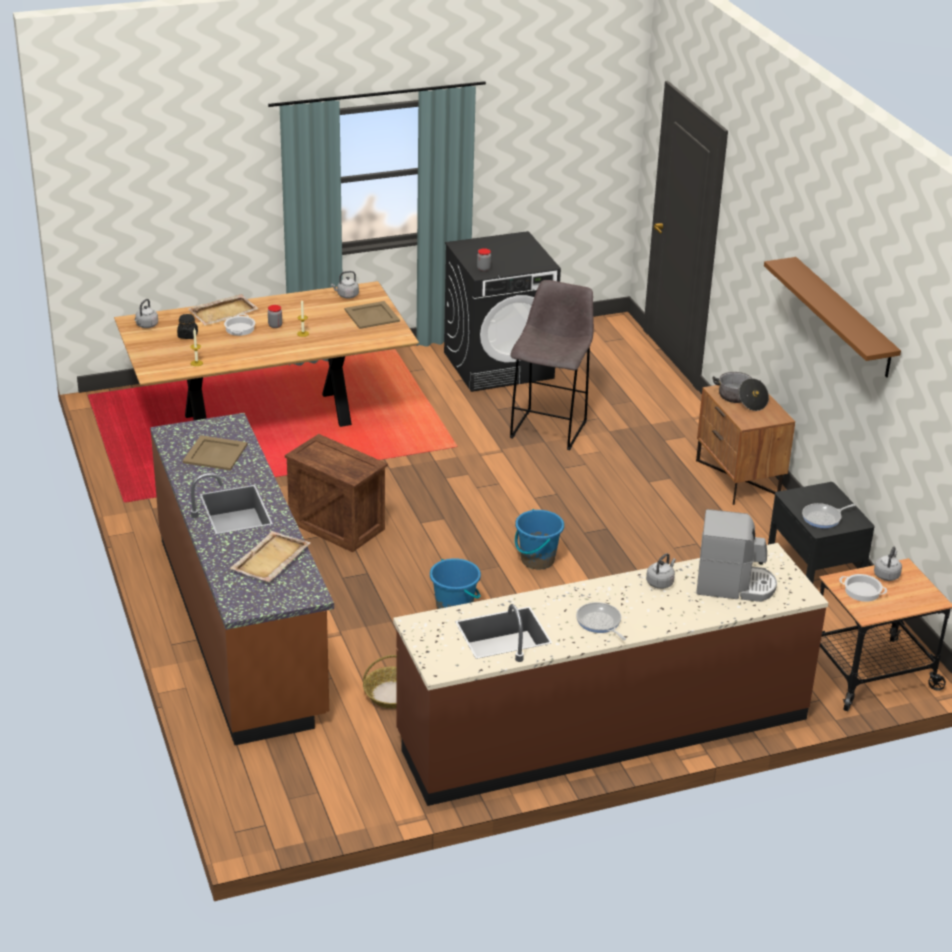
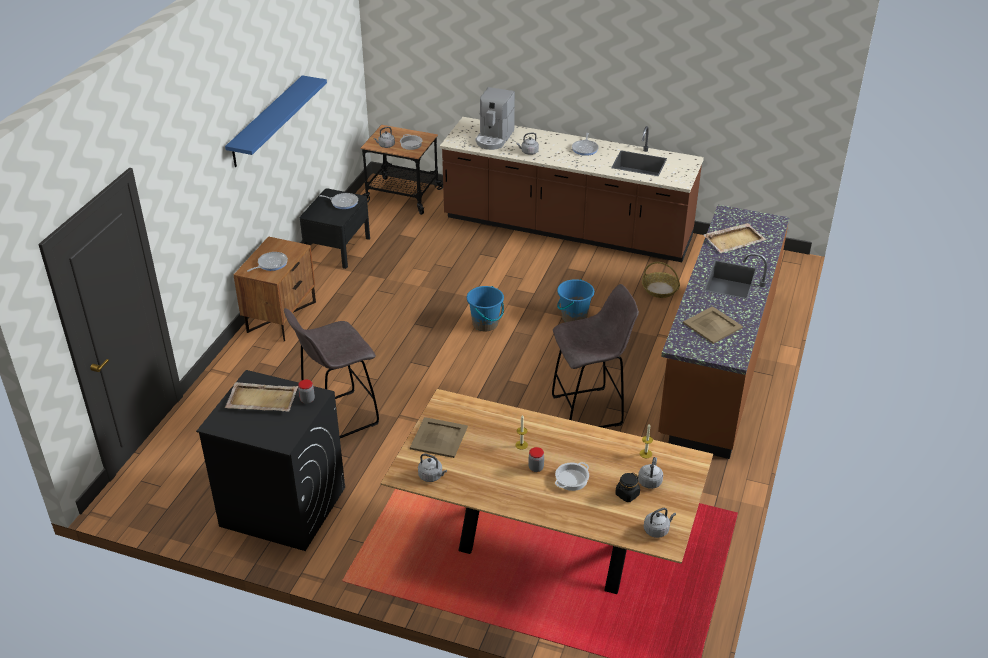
camera: 140 degrees left, 5 degrees up
beige tray [188,294,259,325] -> beige tray moved to [225,382,298,411]
crate [285,434,388,553] -> grey stool [552,284,639,428]
coffee machine [696,509,777,602] -> coffee machine turned 120 degrees counterclockwise [475,87,515,150]
cooking pot [712,372,769,411] -> frying pan [247,252,288,272]
brown shelf [764,257,901,378] -> blue shelf [225,75,327,167]
none -> grey kettle [638,457,663,489]

